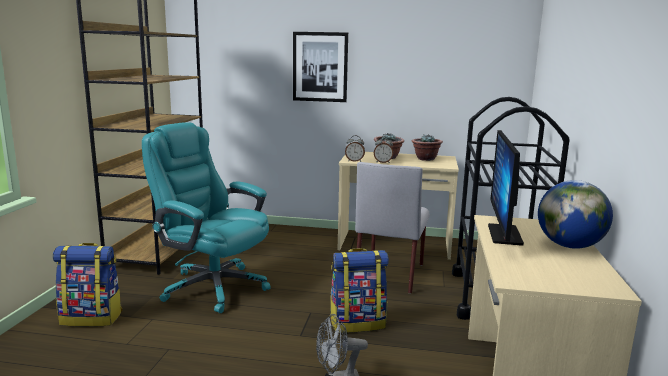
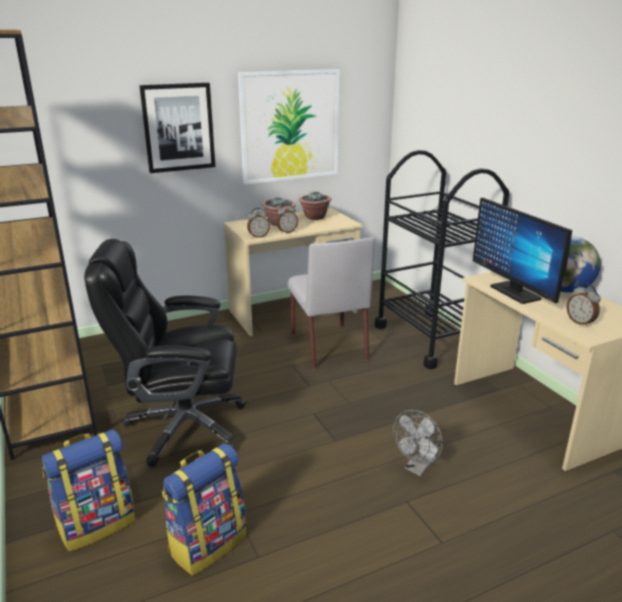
camera: 35 degrees left, 10 degrees up
turquoise office chair [142,122,271,313] -> black office chair [84,239,247,467]
backpack [330,248,389,333] -> backpack moved to [162,444,247,576]
none -> picture [238,69,340,184]
none -> alarm clock [567,284,601,327]

